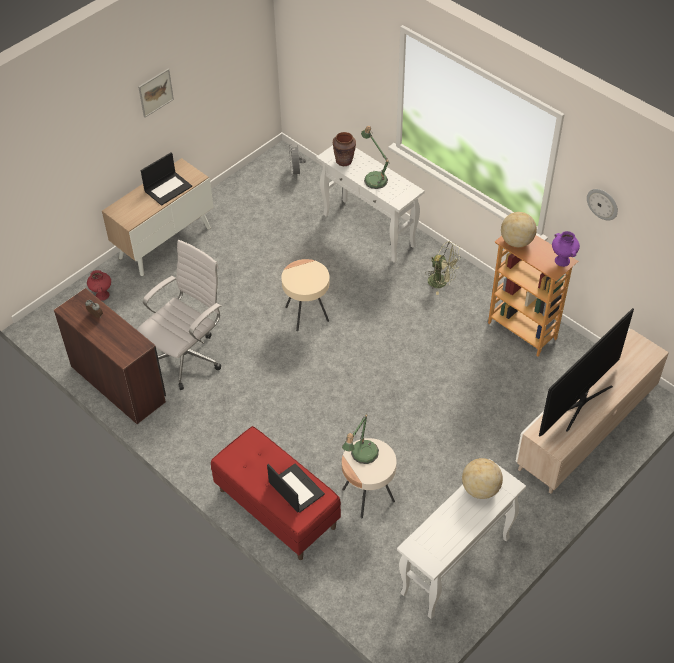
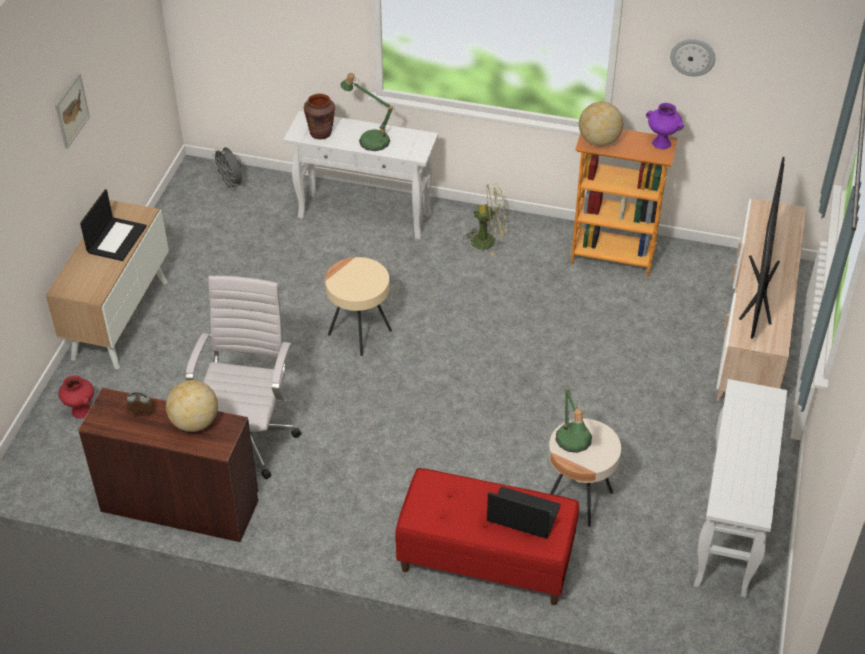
camera: 30 degrees left, 5 degrees down
globe [462,458,503,499] -> globe moved to [166,380,218,432]

